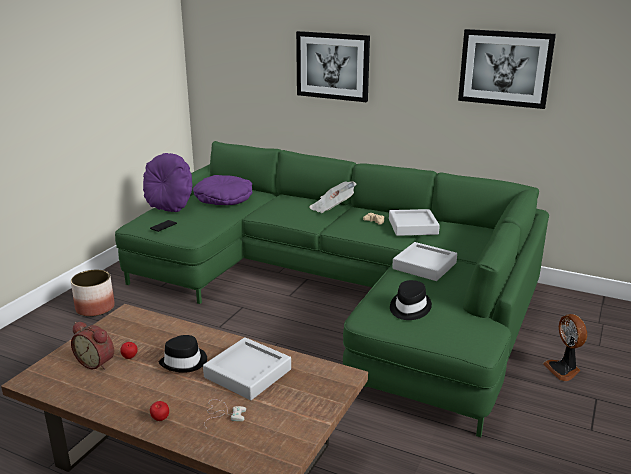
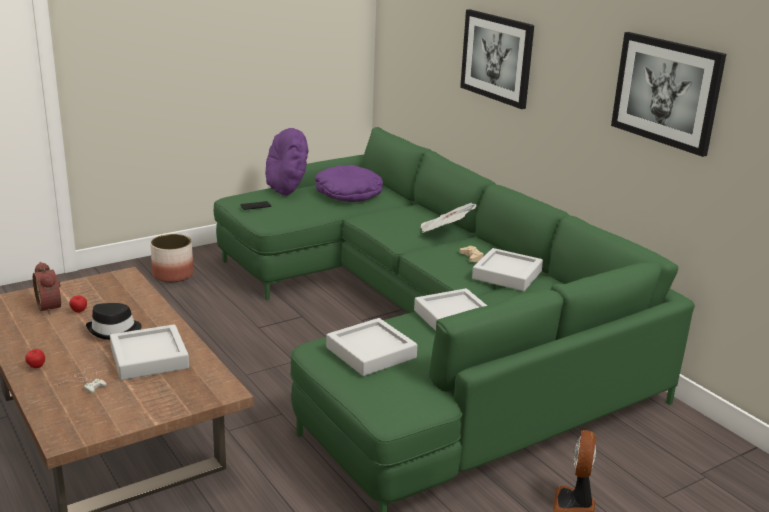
camera: 30 degrees right, 0 degrees up
black hat [390,280,432,320] -> grey tray [326,318,417,376]

